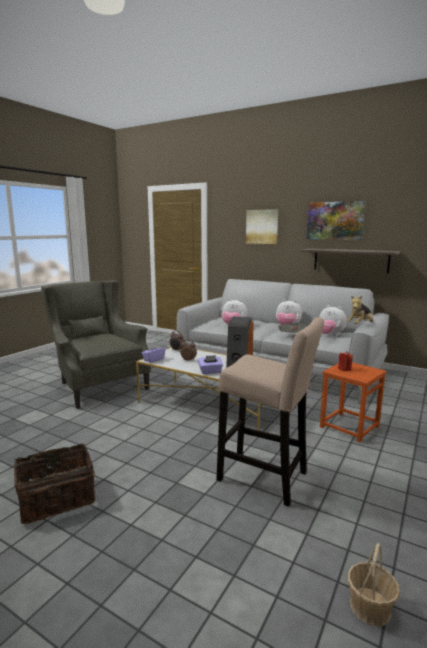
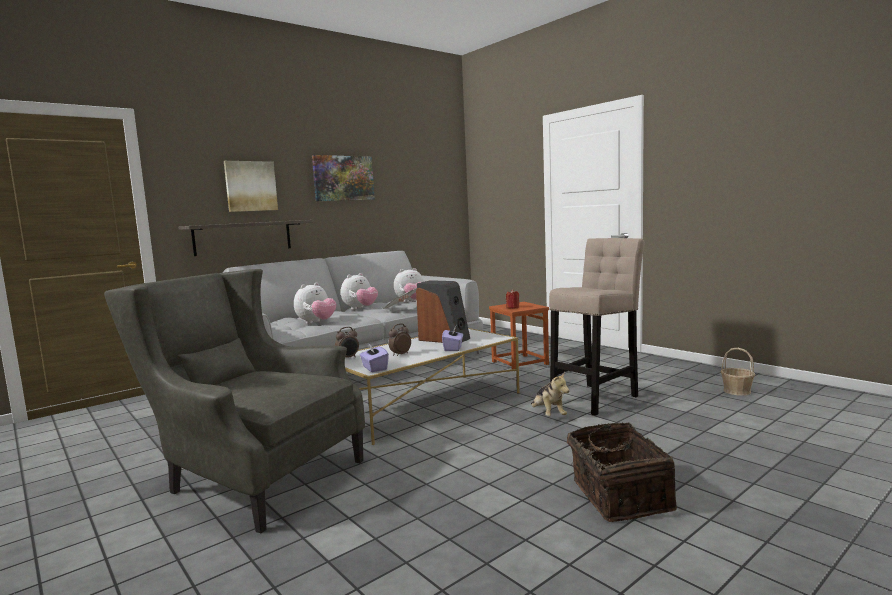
camera: 70 degrees left, 5 degrees down
grey armchair [41,281,151,409] -> grey armchair turned 45 degrees clockwise [104,269,365,533]
shelf [300,249,400,273] -> shelf moved to [178,220,313,256]
plush toy [346,296,373,324] -> plush toy moved to [531,371,570,416]

